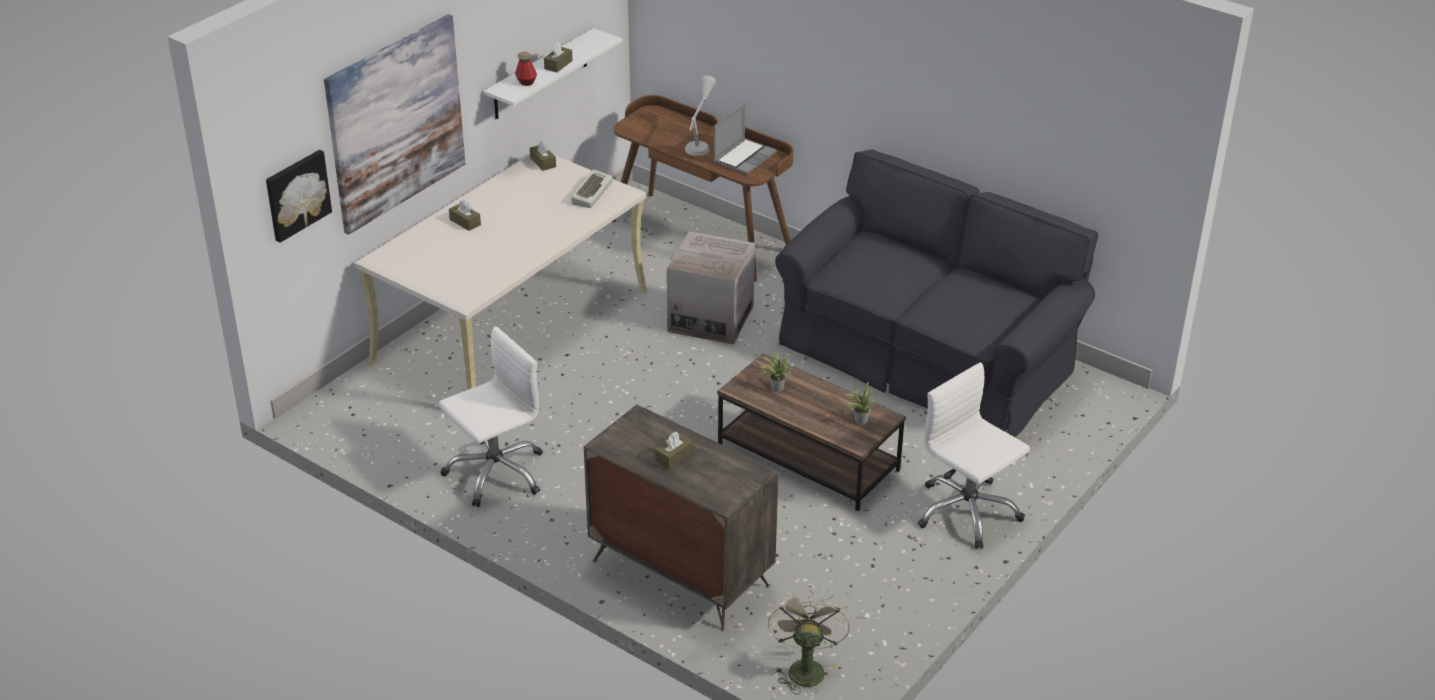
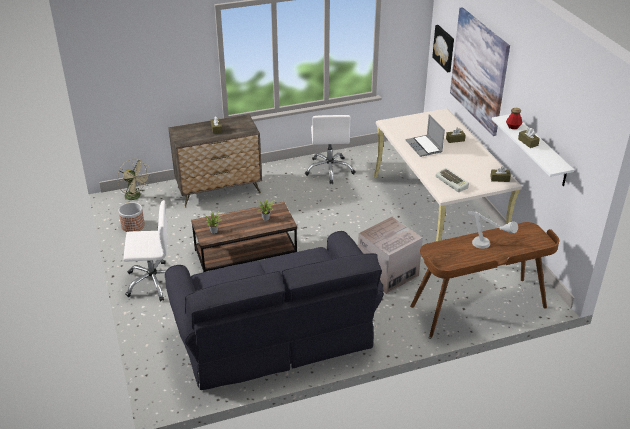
camera: 125 degrees right, 0 degrees up
laptop [713,104,777,174] -> laptop moved to [406,114,445,157]
none -> planter [118,202,145,232]

